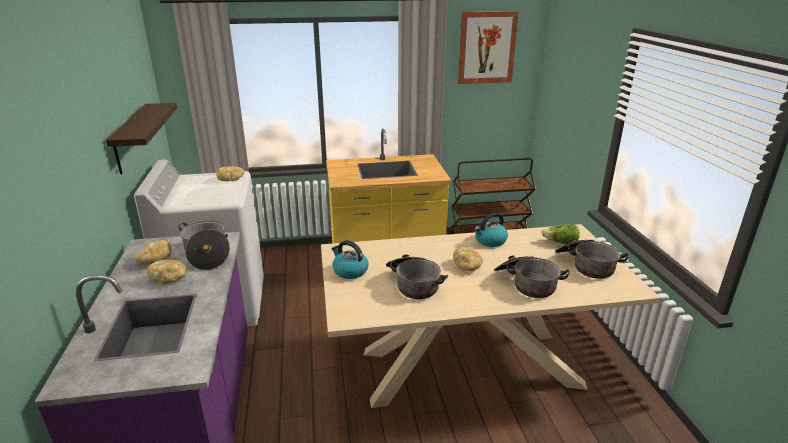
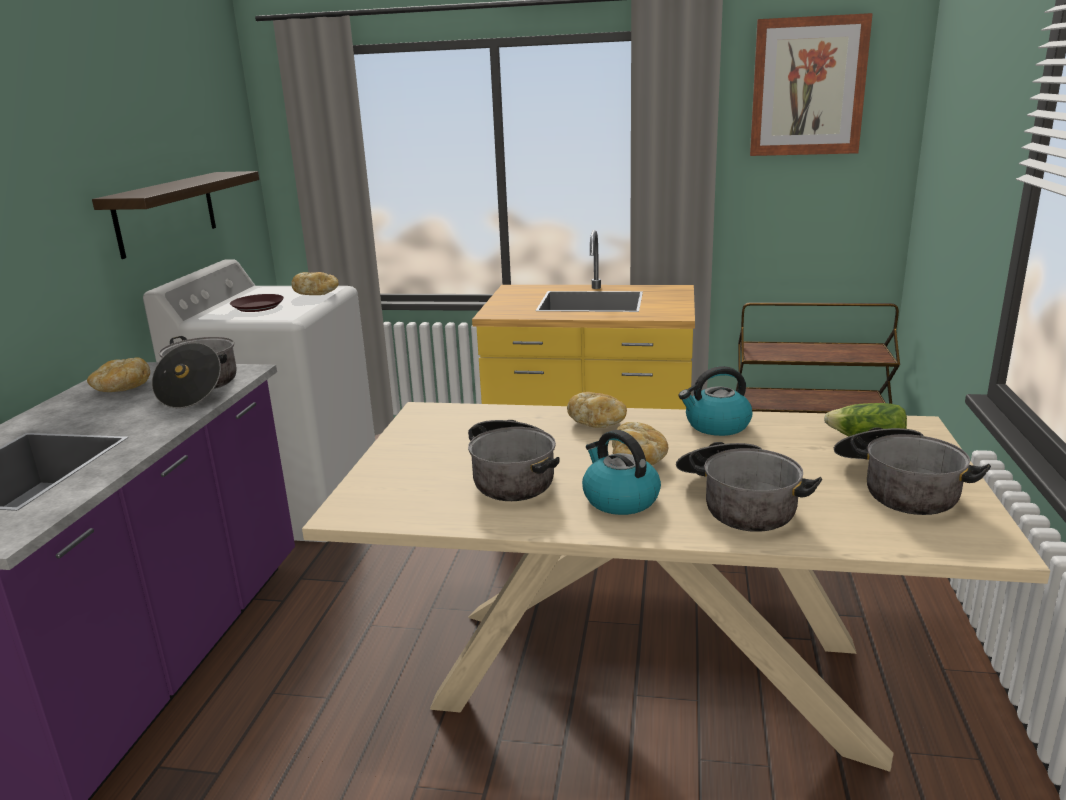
camera: 20 degrees right, 5 degrees down
bread [146,259,187,284] -> bread moved to [567,392,627,428]
kettle [331,240,368,279] -> kettle moved to [582,430,661,515]
none -> brown plate [230,294,284,312]

